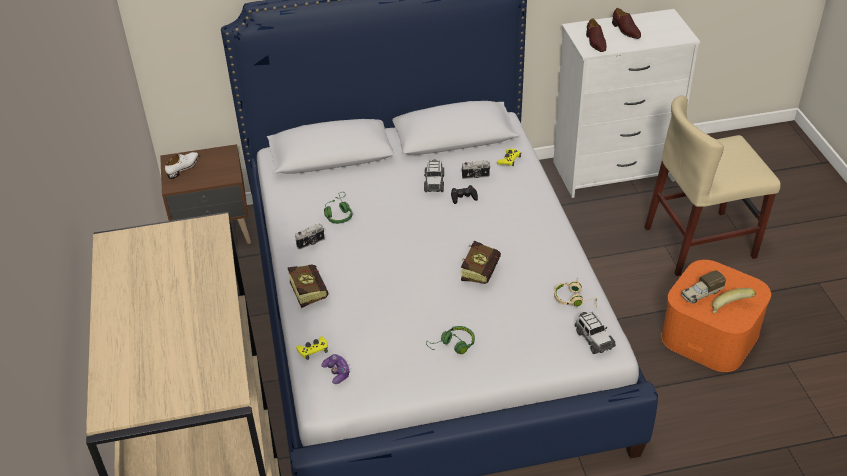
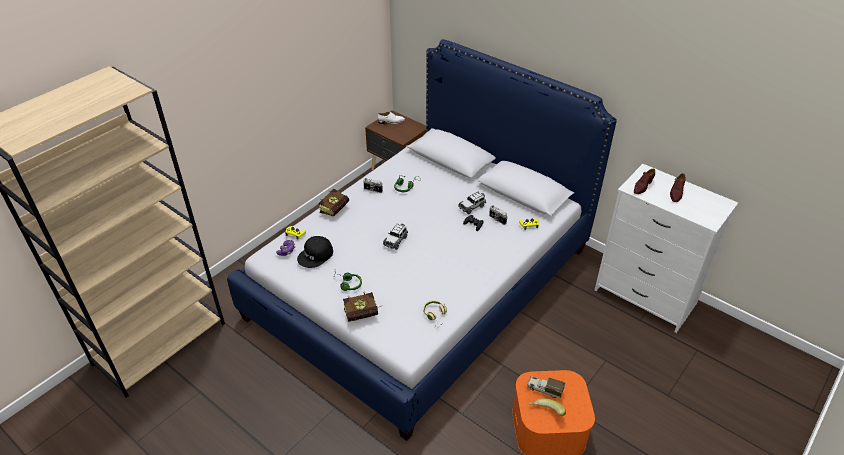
camera: 50 degrees right, 0 degrees up
book [461,241,501,284] -> book moved to [343,292,382,322]
toy car [575,312,616,354] -> toy car moved to [383,223,408,250]
beige chair [644,95,781,276] -> none
none -> black cap [297,236,333,268]

